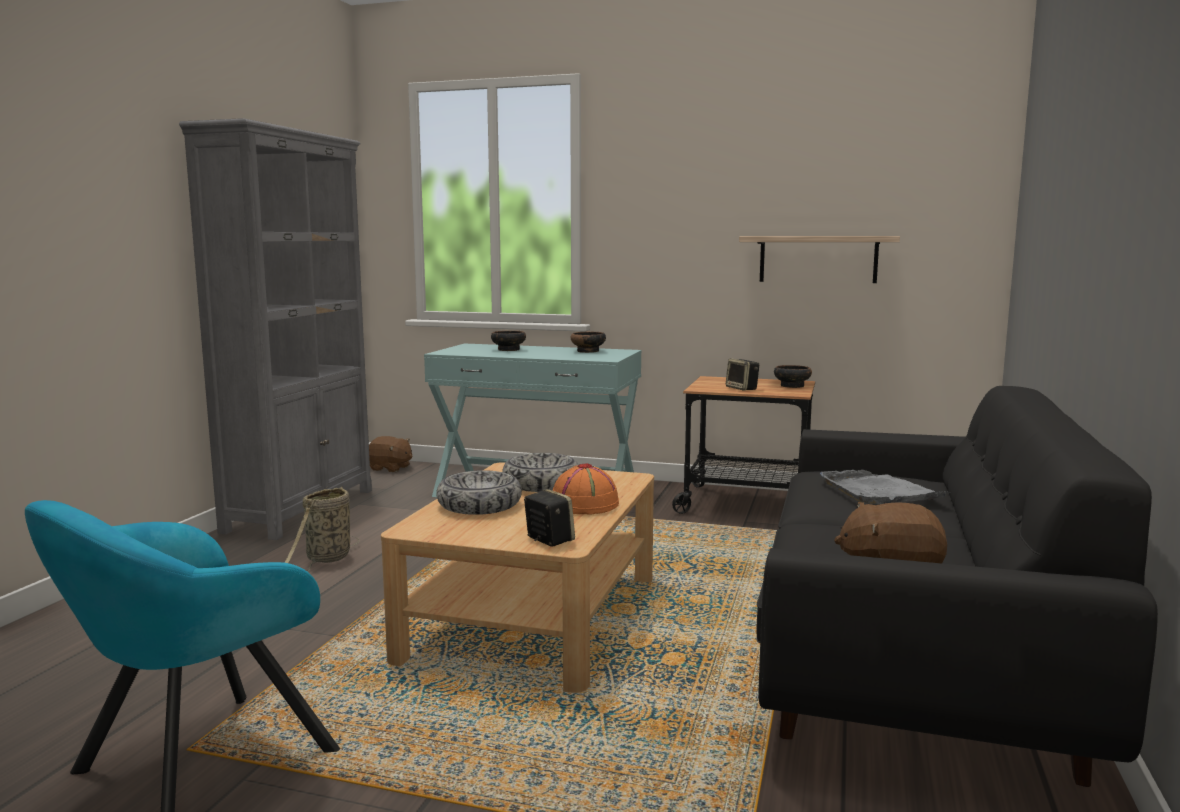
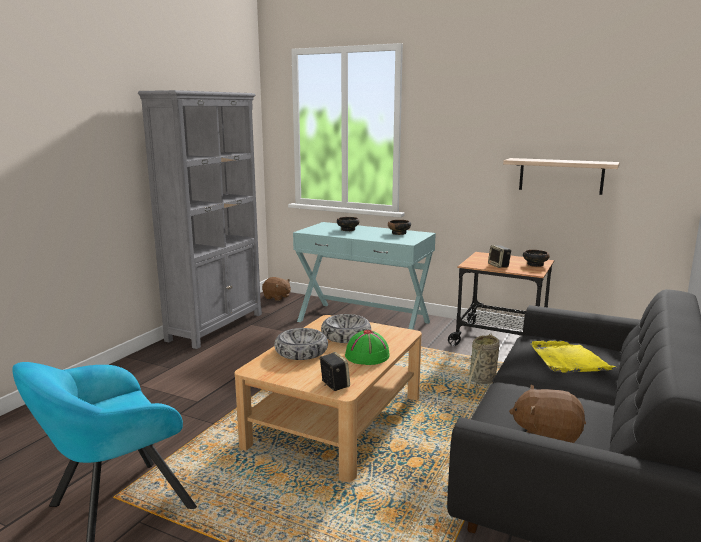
camera: 10 degrees right, 5 degrees up
basket [284,486,359,572] -> basket moved to [467,333,500,395]
orange hat [553,463,619,514] -> green hat [345,330,390,365]
grey tray [820,470,946,504] -> yellow tray [530,341,616,373]

